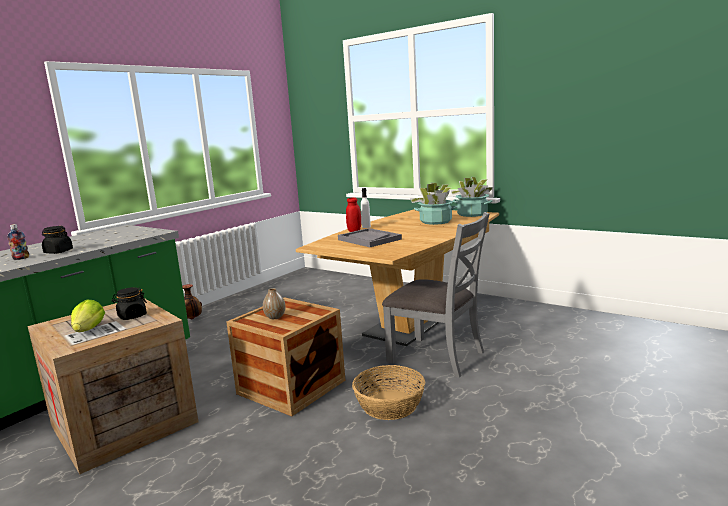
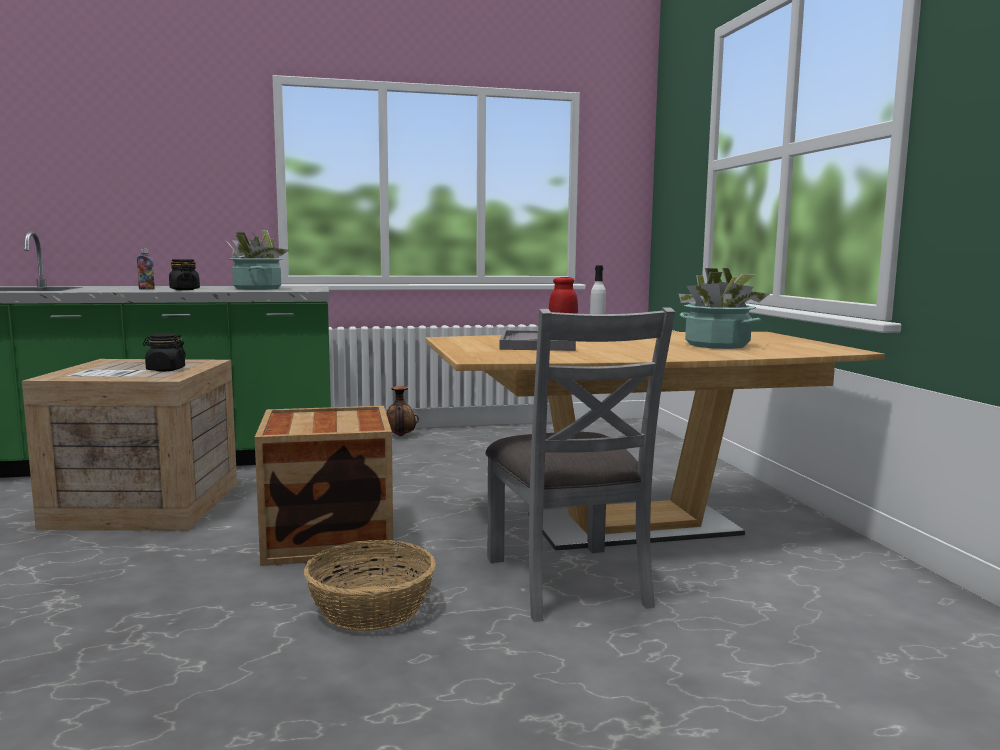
camera: 40 degrees right, 5 degrees down
lettuce [71,300,105,332] -> none
vase [263,288,285,319] -> none
potted plant [451,177,494,217] -> potted plant moved to [226,230,289,290]

